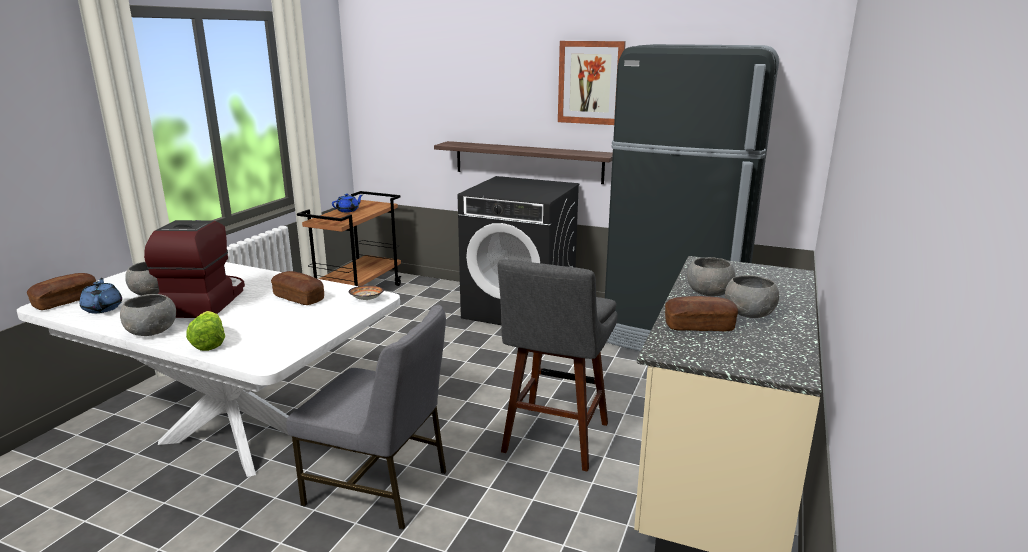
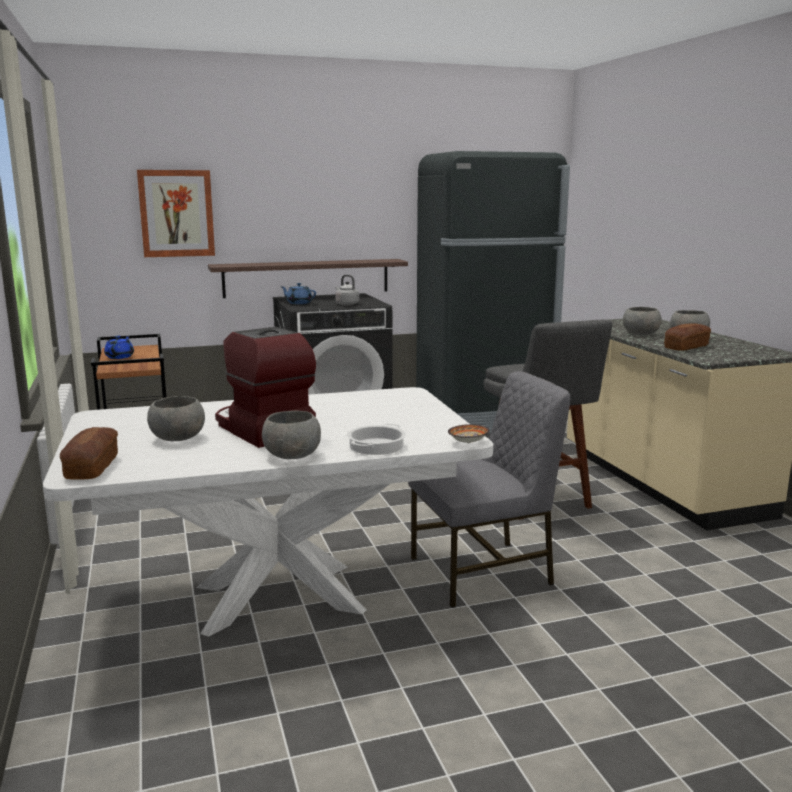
camera: 40 degrees left, 5 degrees down
blue teapot [79,278,122,313] -> blue teapot moved to [280,283,316,304]
lettuce [186,311,225,351] -> cooking pot [347,424,406,455]
bread [271,271,324,305] -> none
bowl [348,285,384,300] -> bowl moved to [448,424,490,443]
picture [558,41,626,125] -> picture moved to [137,170,215,257]
none -> grey kettle [335,275,359,306]

